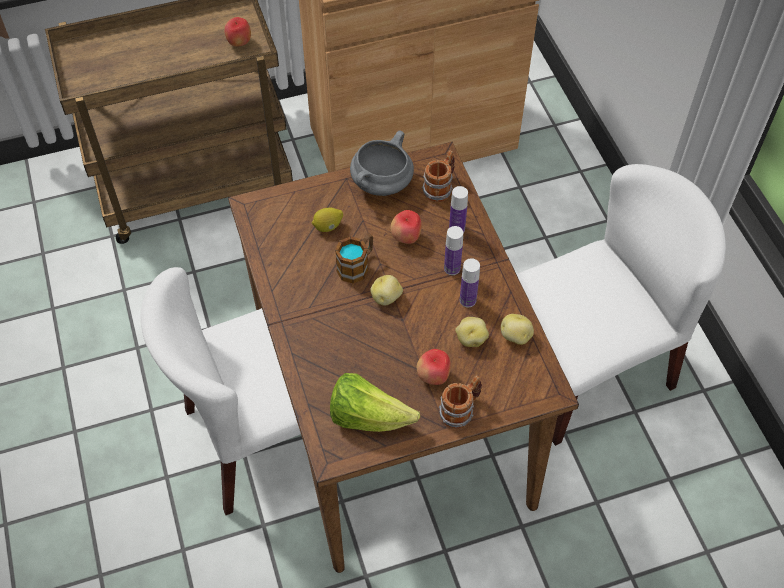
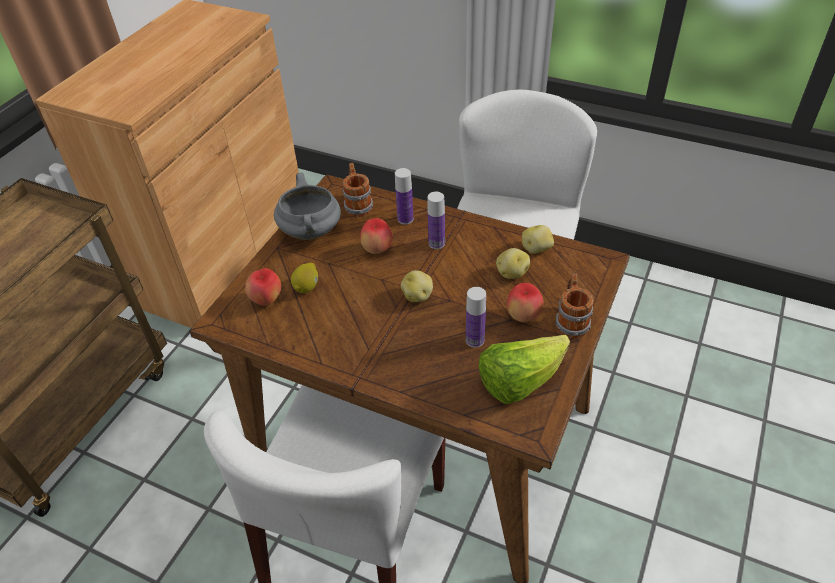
camera: 45 degrees left, 10 degrees down
apple [224,17,251,47] -> apple moved to [245,268,281,306]
mug [335,234,373,284] -> none
bottle [460,258,480,307] -> bottle moved to [466,287,486,348]

